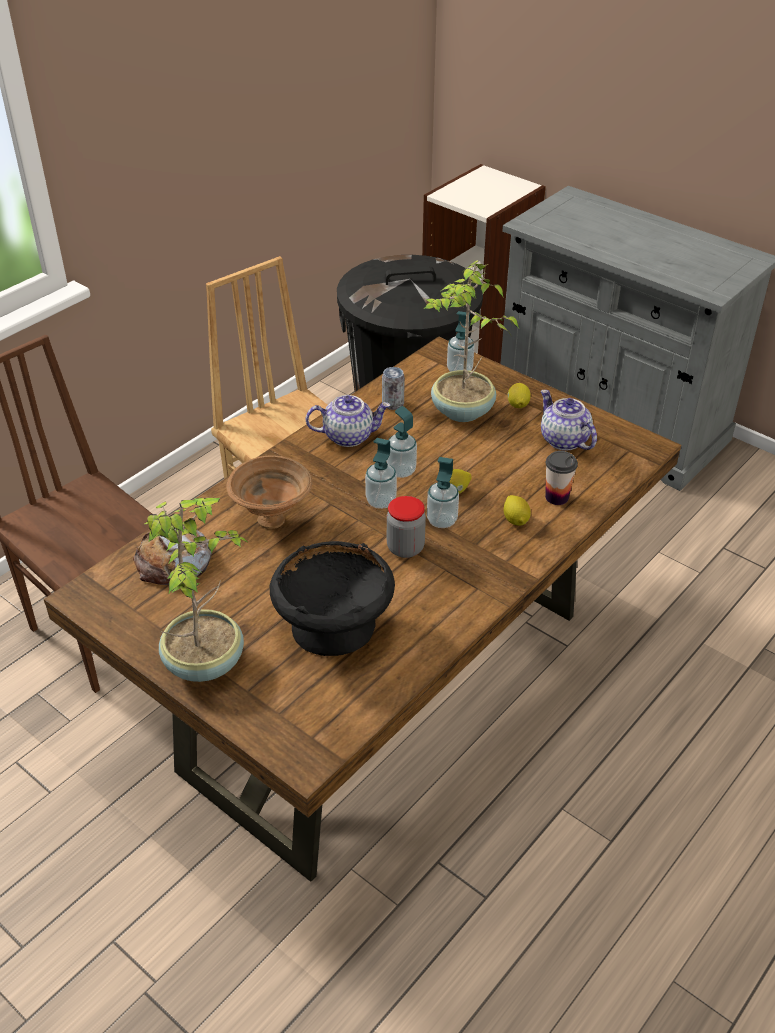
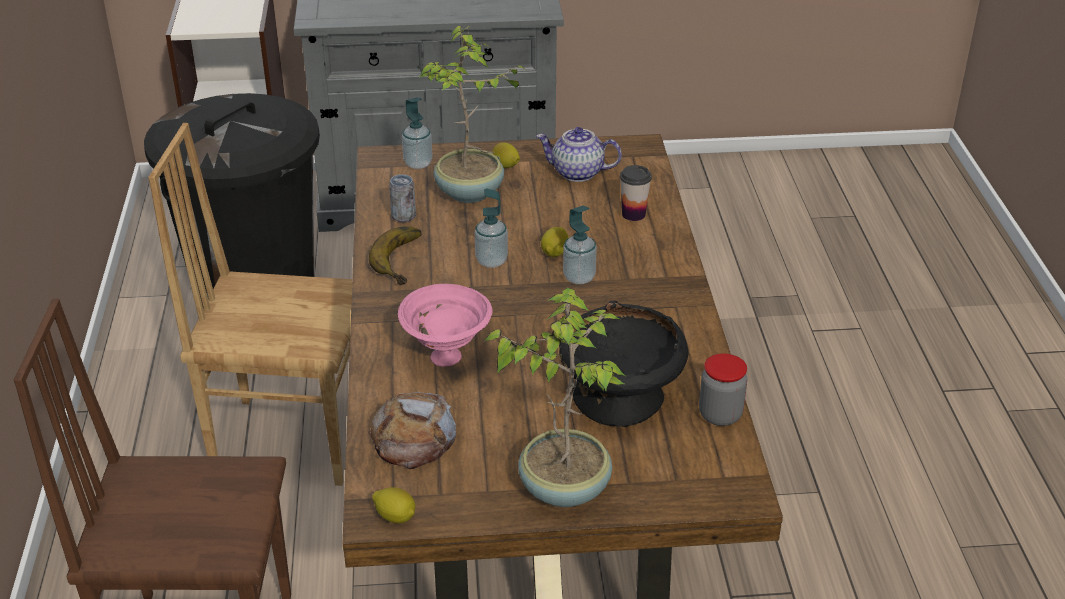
camera: 45 degrees left, 5 degrees down
brown bowl [227,455,313,529] -> pink bowl [398,284,492,367]
teapot [306,395,390,447] -> banana [369,226,422,285]
soap dispenser [365,438,397,509] -> none
jar [387,496,426,558] -> jar moved to [699,353,747,426]
lemon [503,495,531,526] -> lemon moved to [372,487,415,523]

